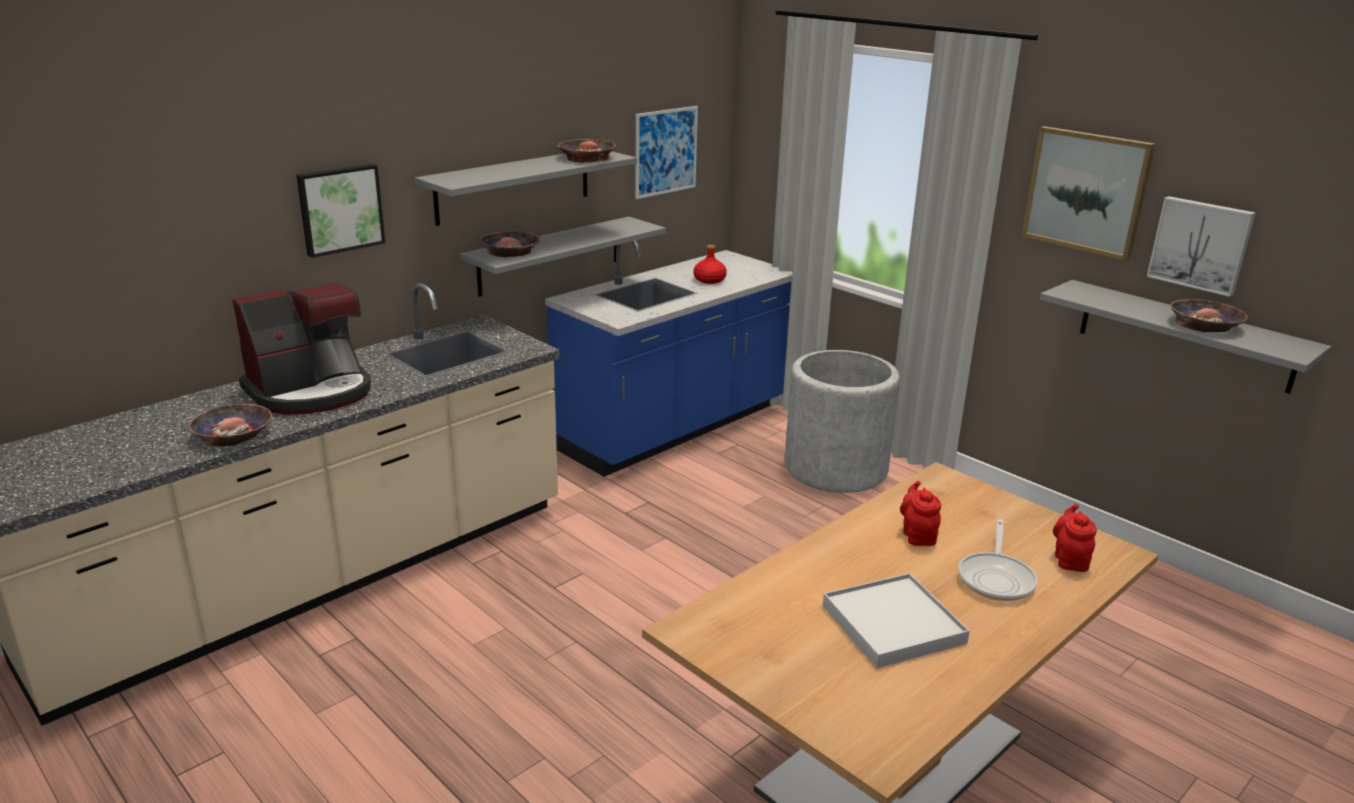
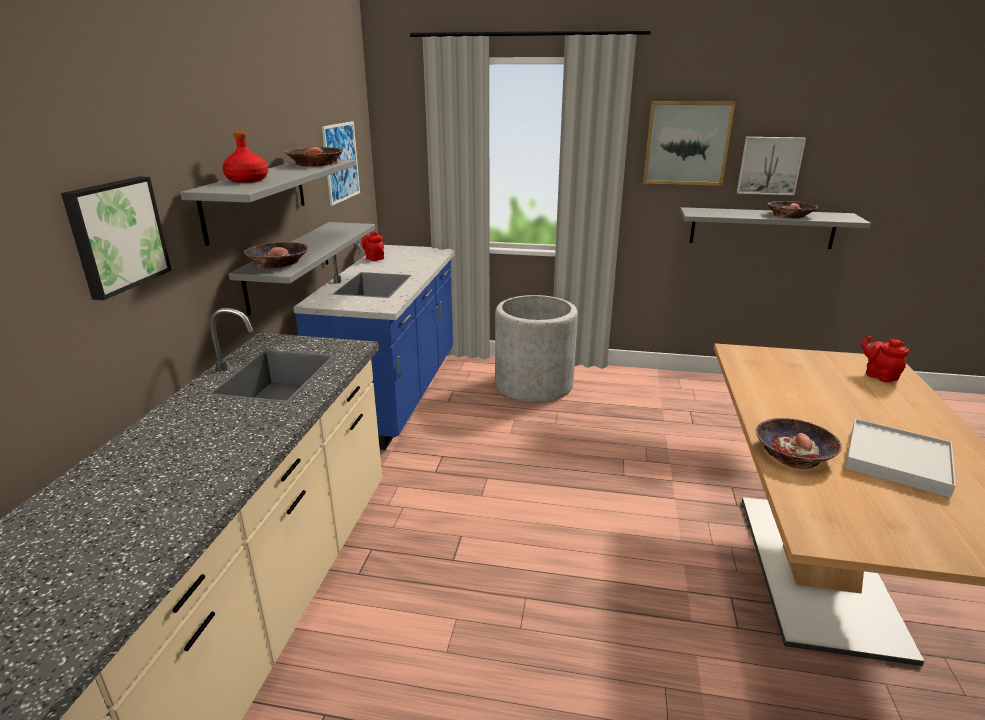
camera: 35 degrees left, 0 degrees up
bowl [188,403,272,447] -> bowl moved to [756,418,842,469]
coffee machine [232,283,371,415] -> none
red bottle [694,245,727,284] -> red bottle moved to [222,132,268,183]
red teapot [900,481,941,546] -> red teapot moved to [362,231,384,261]
frying pan [958,519,1038,601] -> none

